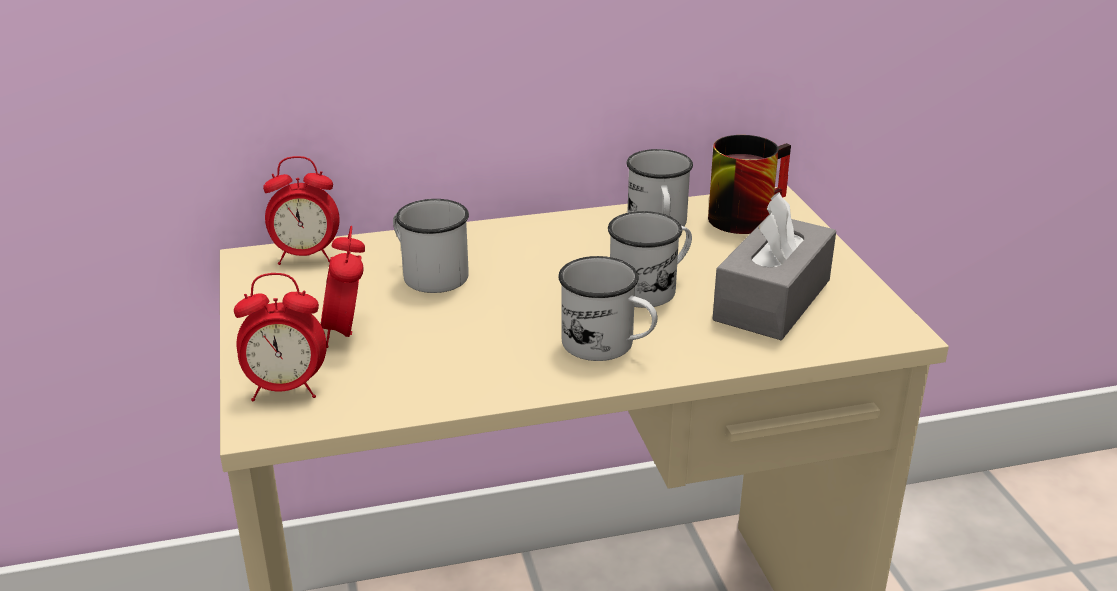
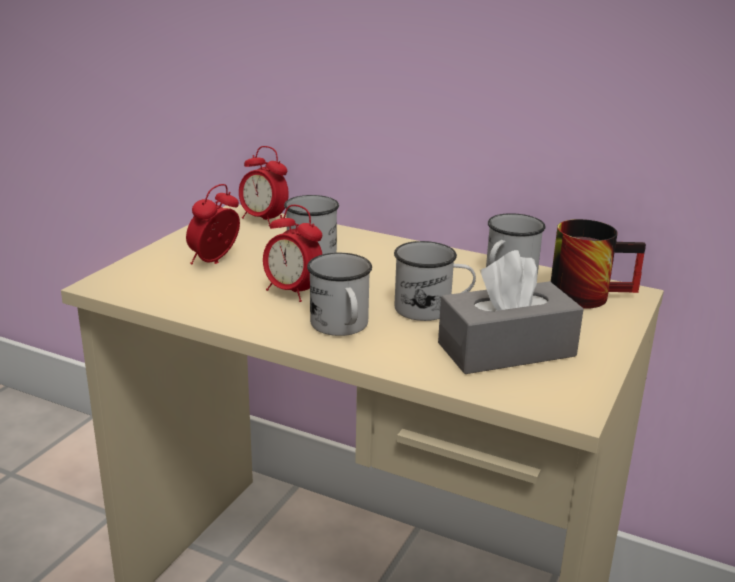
camera: 40 degrees right, 5 degrees down
alarm clock [234,273,327,402] -> alarm clock moved to [263,205,323,302]

